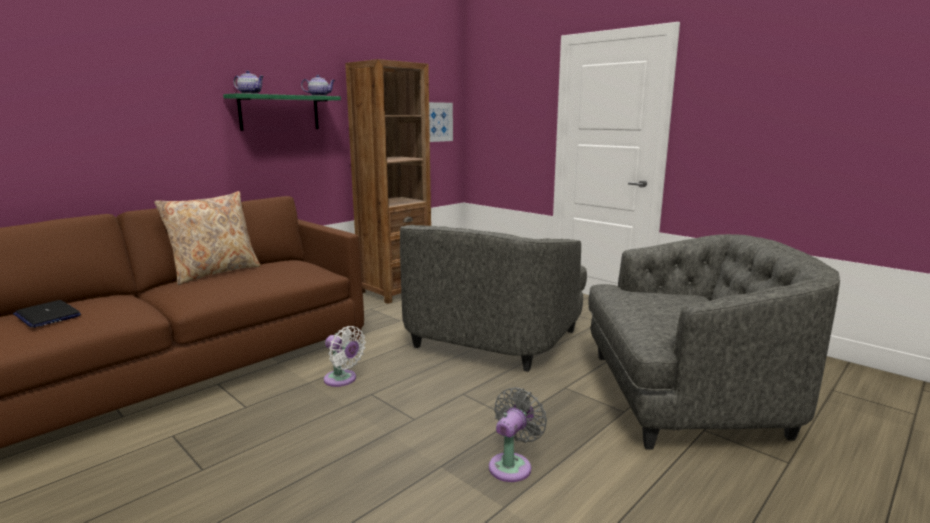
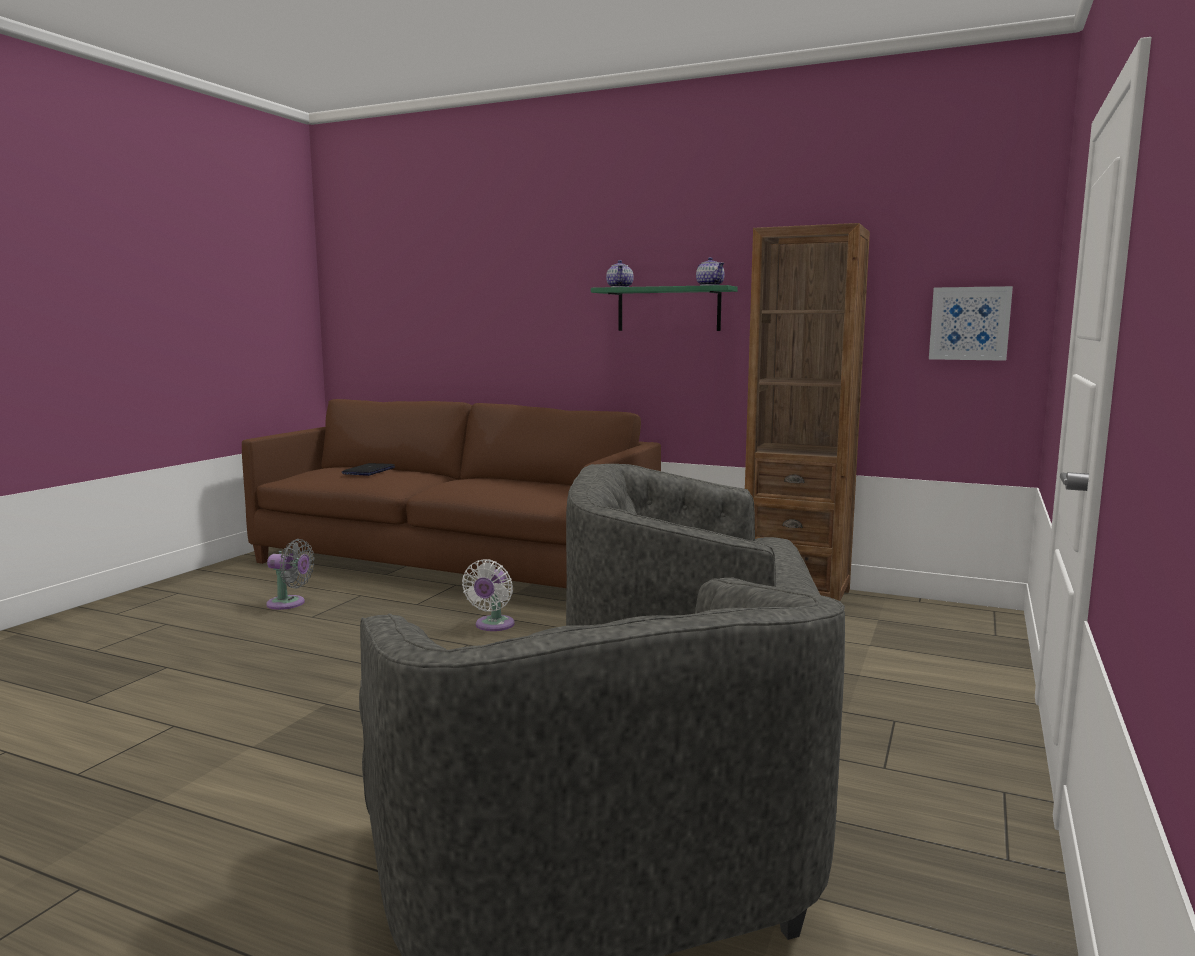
camera: 70 degrees right, 5 degrees down
beige pillow [154,191,261,285] -> none
grey fan [489,387,547,482] -> grey fan moved to [266,539,314,610]

